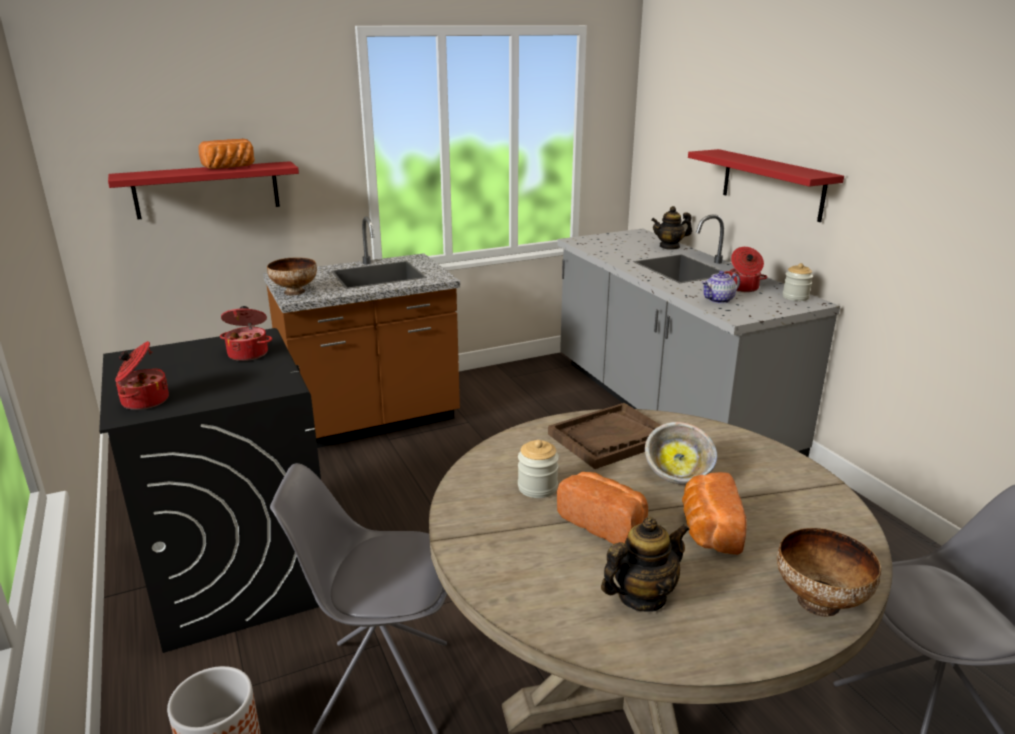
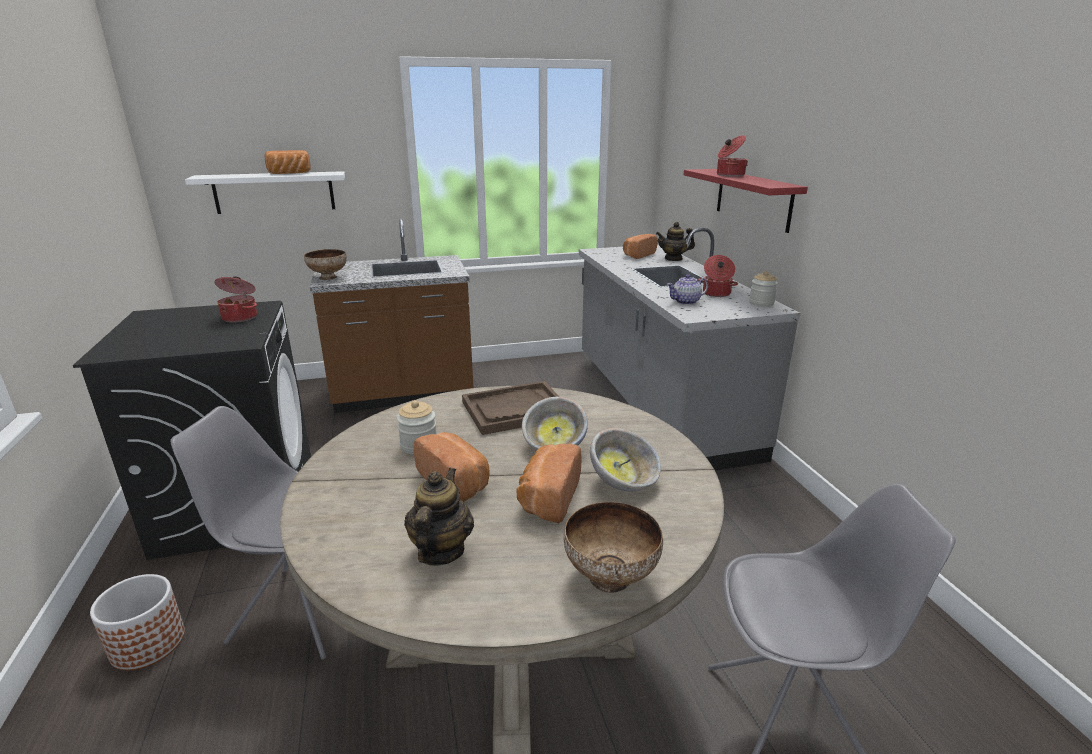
camera: 10 degrees right, 0 degrees up
red shelf [108,161,299,219] -> white shelf [185,171,345,214]
cooking pot [115,341,169,410] -> cooking pot moved to [717,135,748,177]
teapot [601,517,690,612] -> teapot turned 60 degrees counterclockwise [404,468,474,566]
none -> bowl [590,428,661,491]
none -> bread [623,234,657,259]

